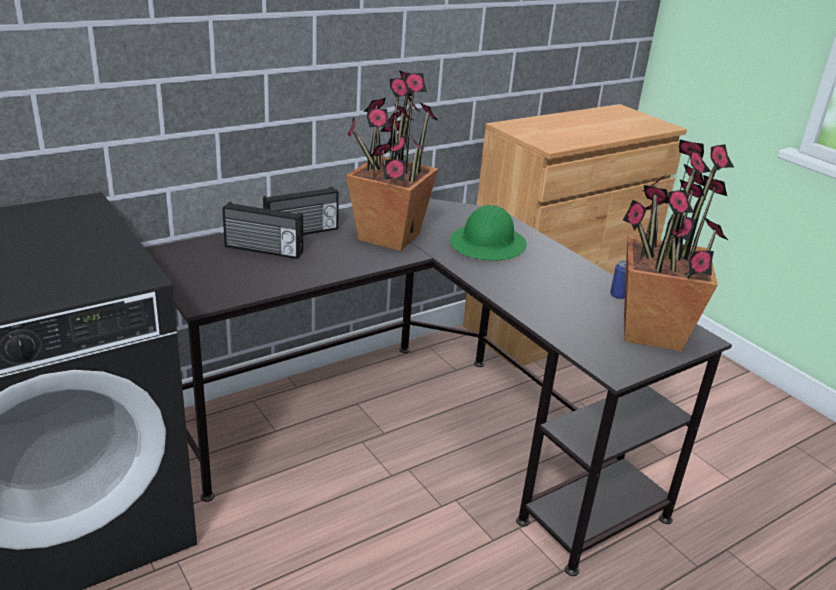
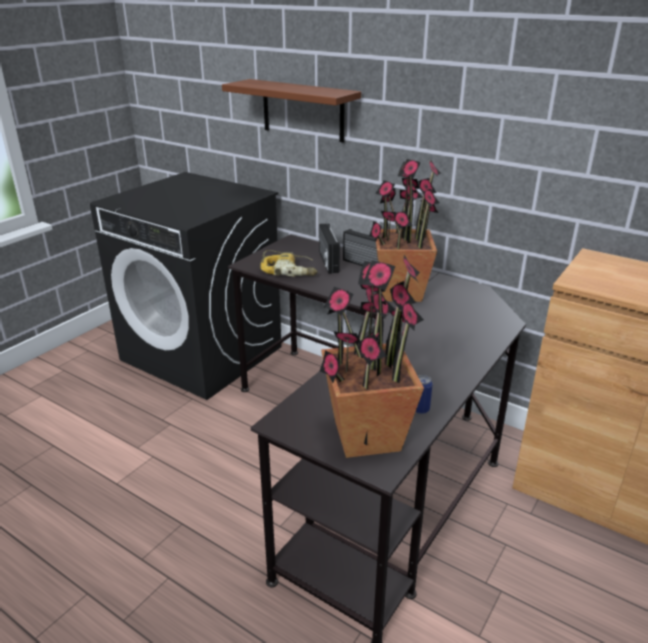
camera: 70 degrees right, 0 degrees up
green hard hat [450,205,527,261] -> none
none -> shelf [222,79,361,142]
none -> power drill [260,250,318,277]

